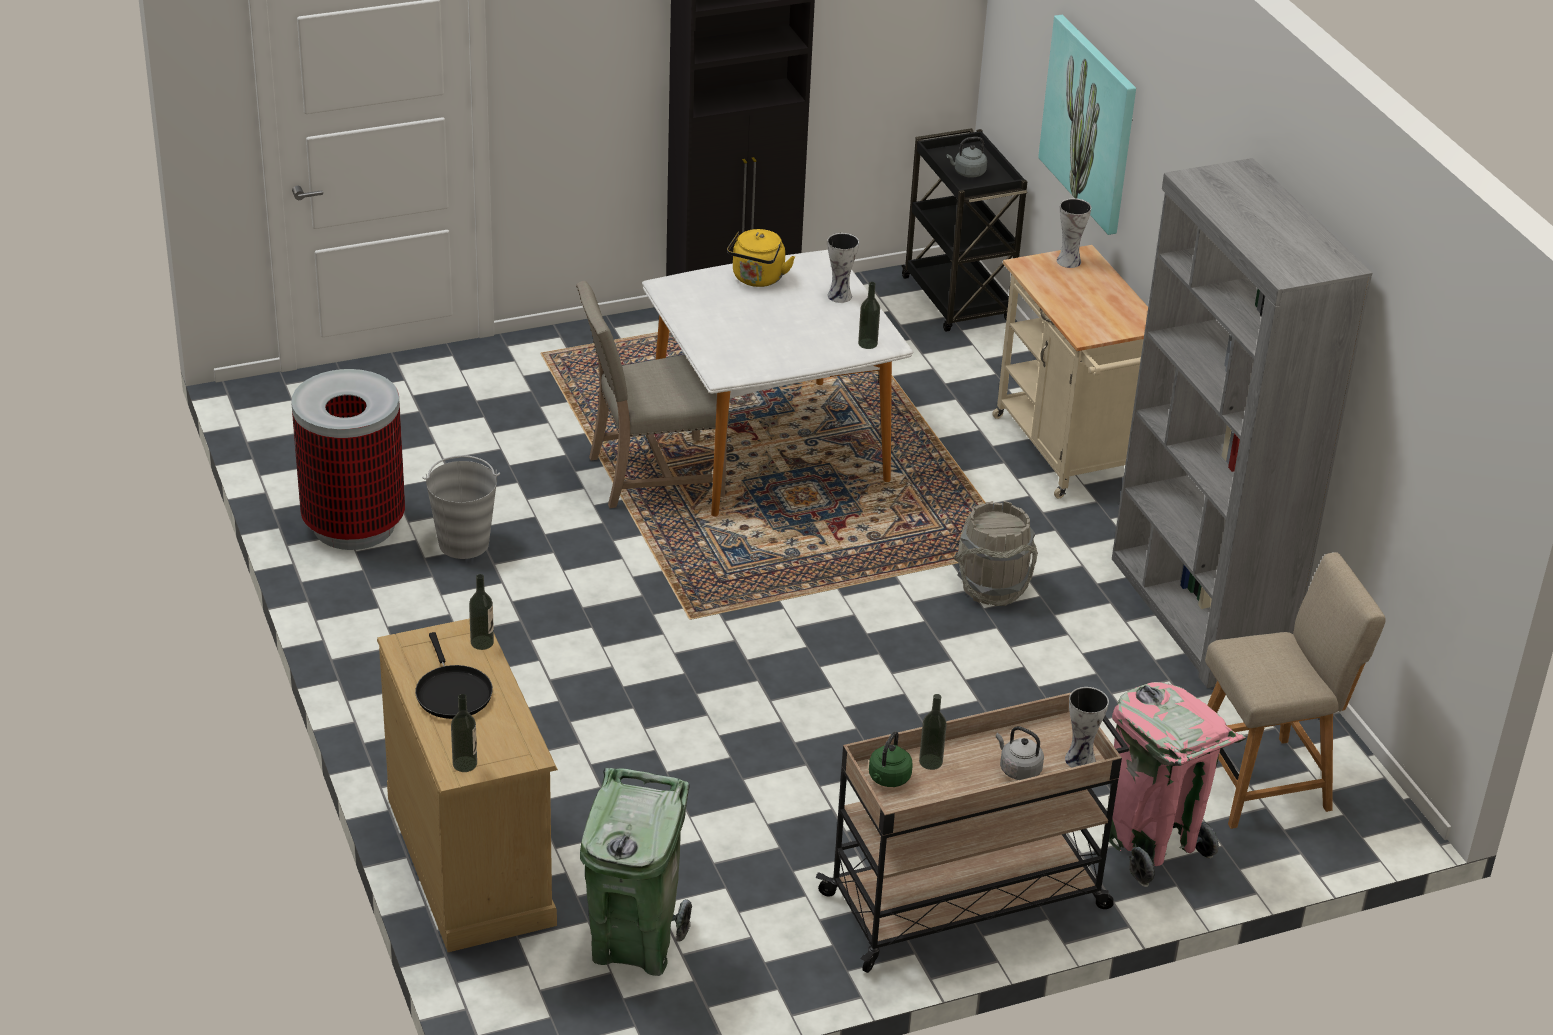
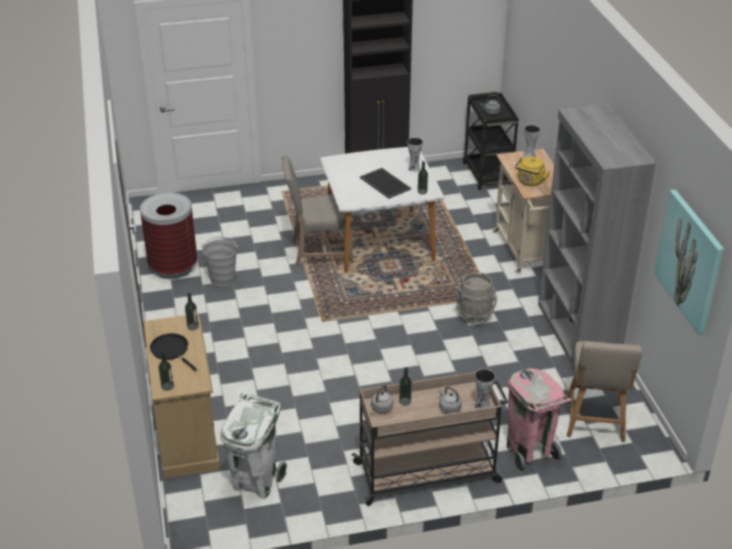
camera: 10 degrees right, 0 degrees up
black frying pan [415,632,493,719] -> black frying pan turned 150 degrees clockwise [150,333,197,371]
green trash can [580,768,692,976] -> white trash can [220,393,287,499]
yellow kettle [727,229,795,287] -> yellow kettle moved to [515,157,551,186]
green kettle [869,731,913,787] -> grey kettle [370,385,393,413]
picture [1038,15,1136,235] -> picture moved to [654,190,724,335]
beige chair [1205,552,1386,829] -> beige chair turned 105 degrees clockwise [567,341,642,442]
none -> tray [360,168,411,199]

